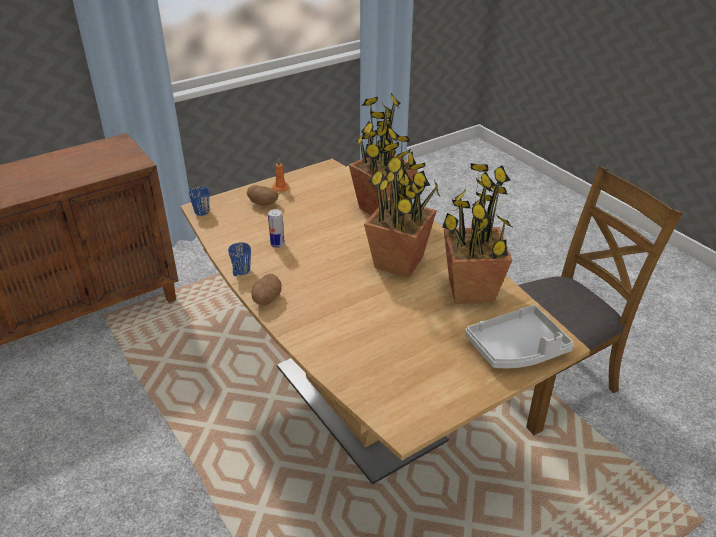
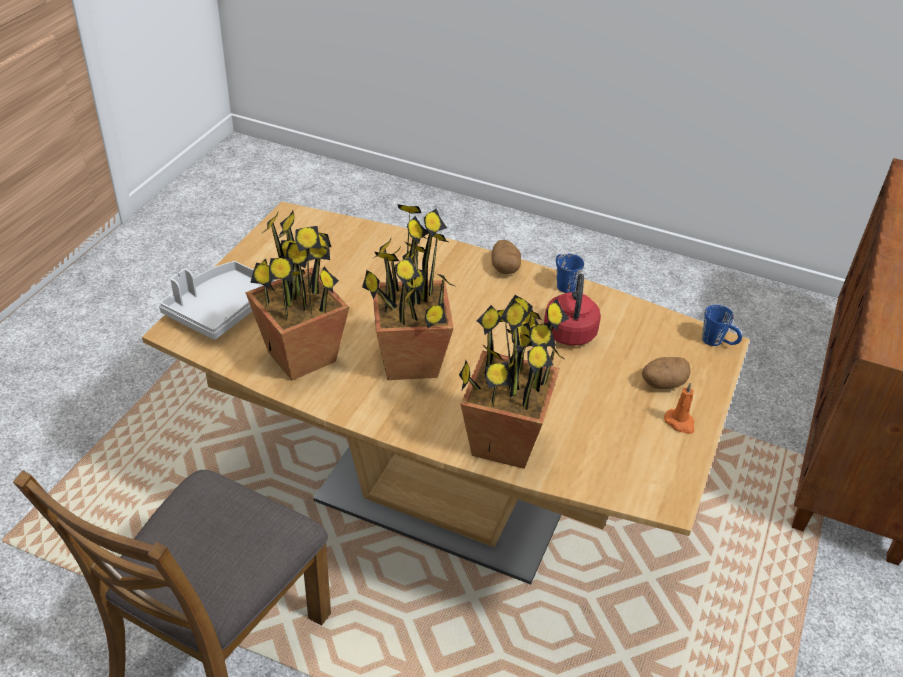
camera: 145 degrees right, 5 degrees up
can [268,209,285,248] -> red kettle [544,274,601,346]

